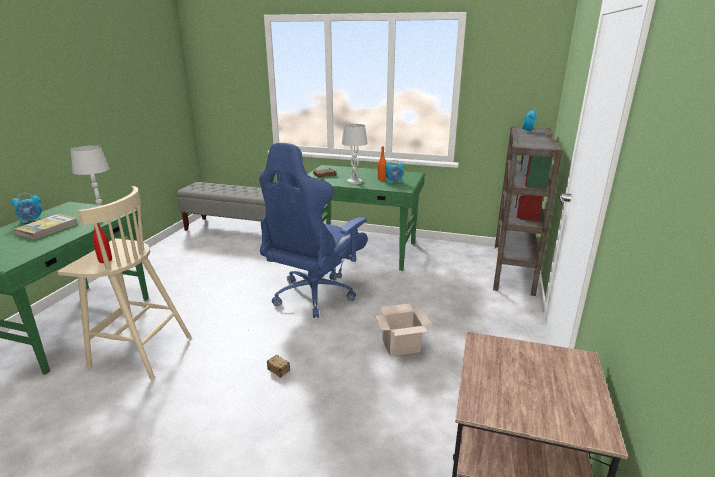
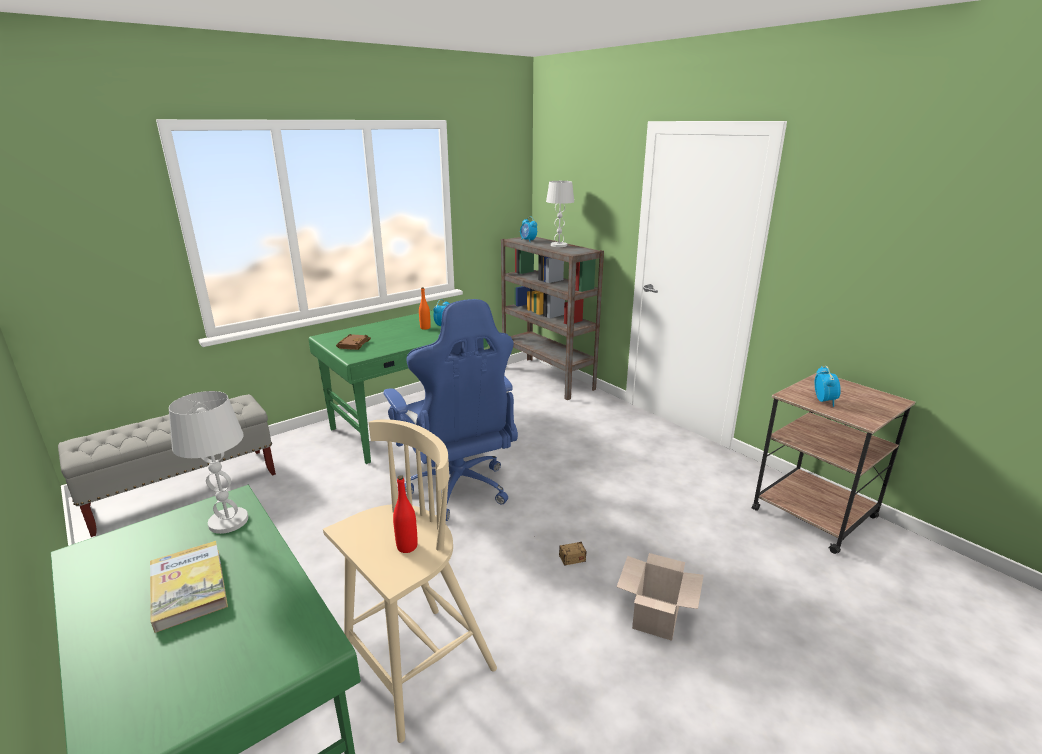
camera: 55 degrees left, 0 degrees up
alarm clock [11,193,42,224] -> alarm clock moved to [815,366,841,407]
white table lamp [342,124,368,184] -> white table lamp moved to [546,181,574,247]
cardboard box [375,303,432,356] -> cardboard box moved to [617,553,704,641]

